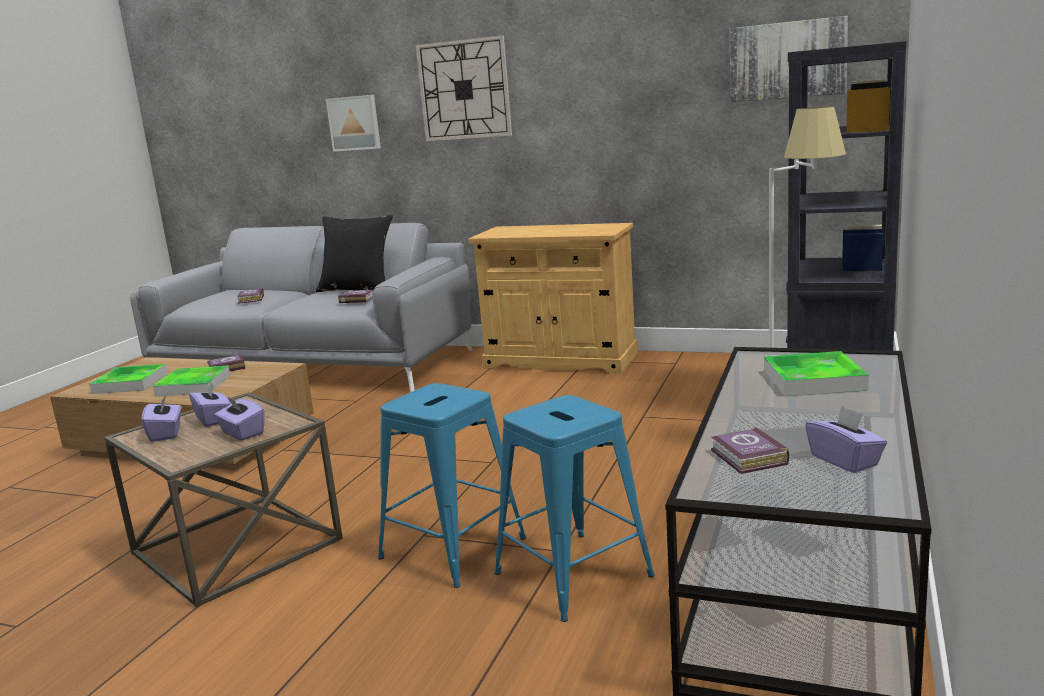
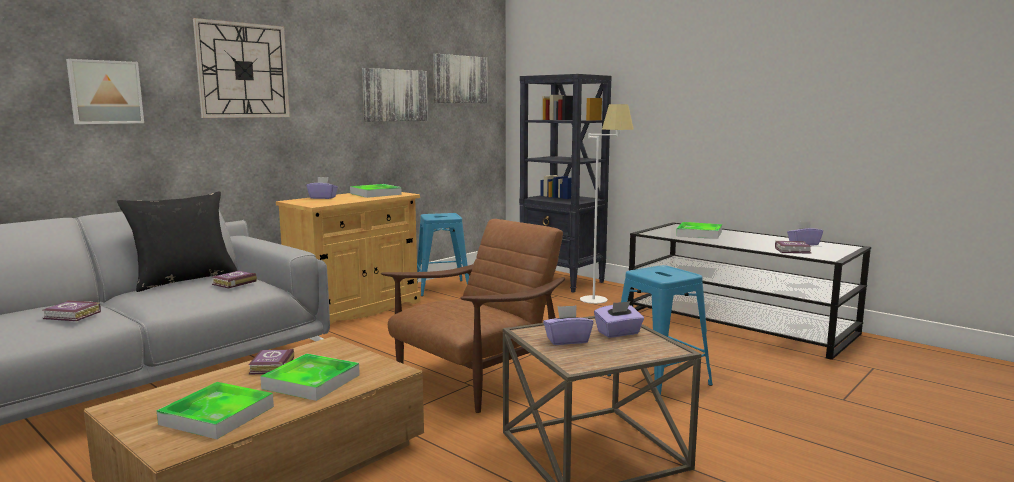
camera: 70 degrees left, 5 degrees down
purple tissue box [142,393,181,442] -> purple tissue box moved to [307,177,338,199]
blue stool [495,395,654,622] -> blue stool moved to [417,213,469,296]
none -> tray [350,184,402,198]
none -> picture [362,68,428,122]
none -> brown armchair [381,219,565,413]

